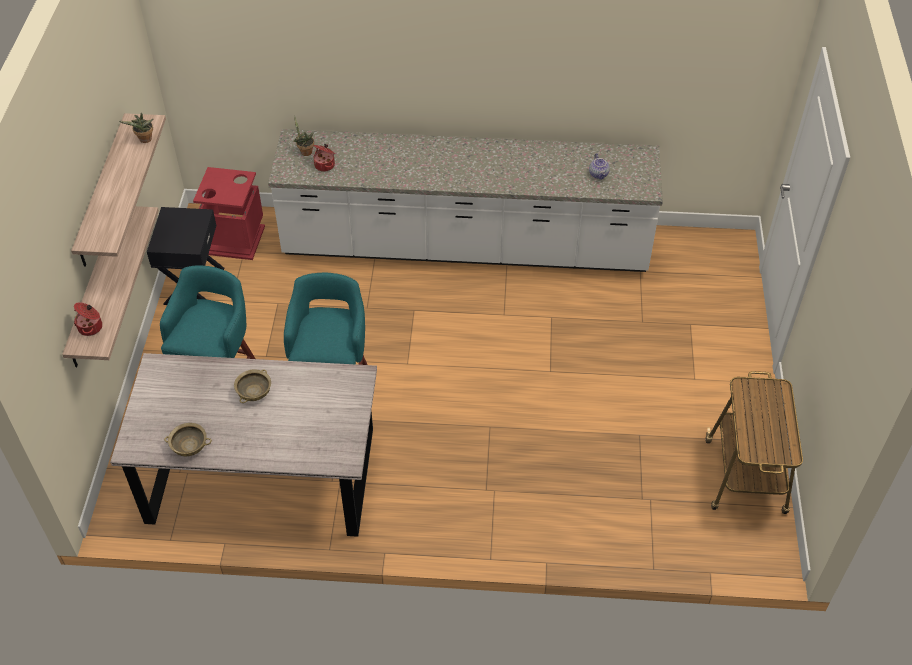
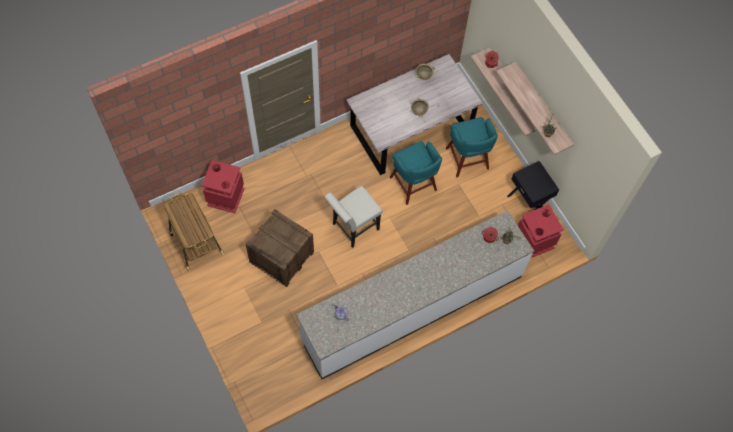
camera: 145 degrees right, 15 degrees up
none -> red trash can [202,160,245,213]
none -> crate [246,209,314,287]
none -> white chair [325,186,383,248]

